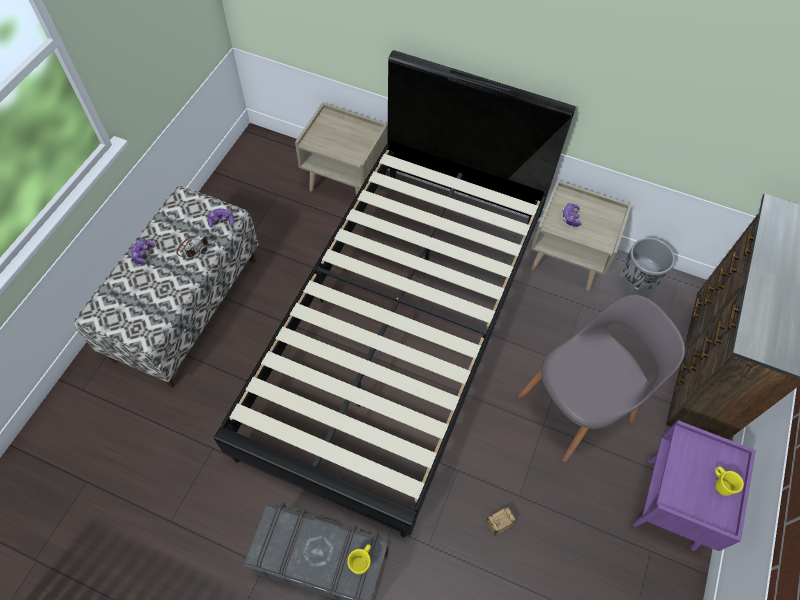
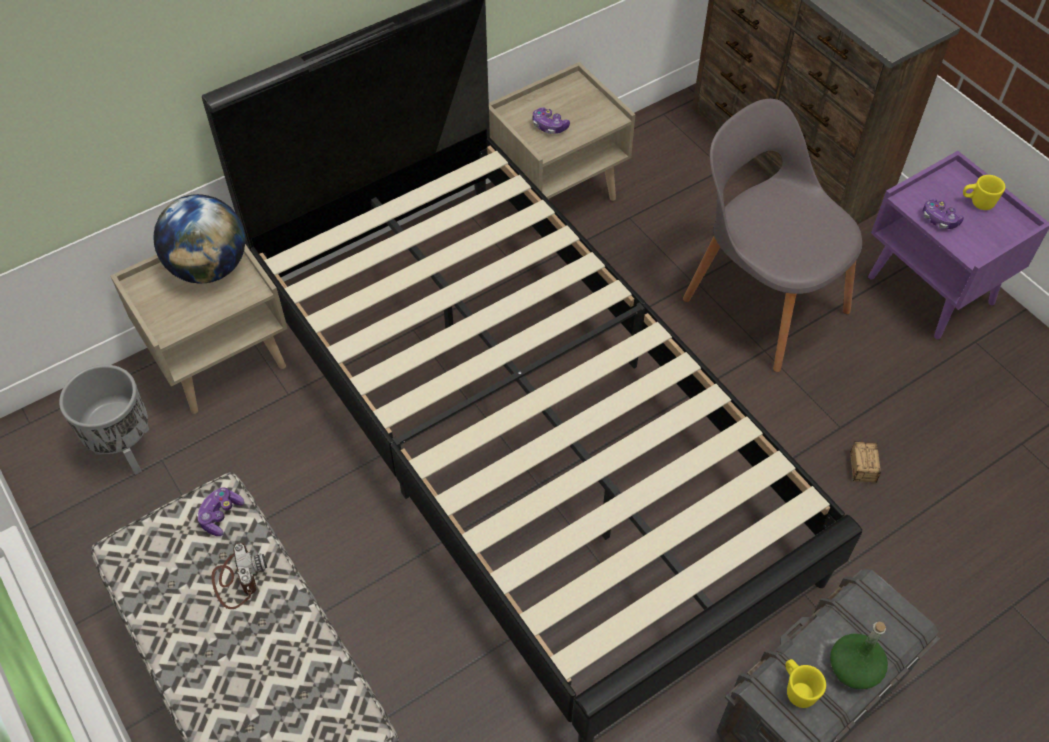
camera: 55 degrees left, 5 degrees down
game controller [130,239,156,265] -> game controller moved to [923,198,964,229]
yellow mug [347,544,371,574] -> yellow mug moved to [785,659,826,708]
grey chair [518,295,685,462] -> grey chair turned 45 degrees counterclockwise [683,99,862,372]
grey planter [620,238,675,295] -> grey planter moved to [59,365,149,475]
none -> globe [153,194,245,283]
none -> green bottle [830,622,888,689]

